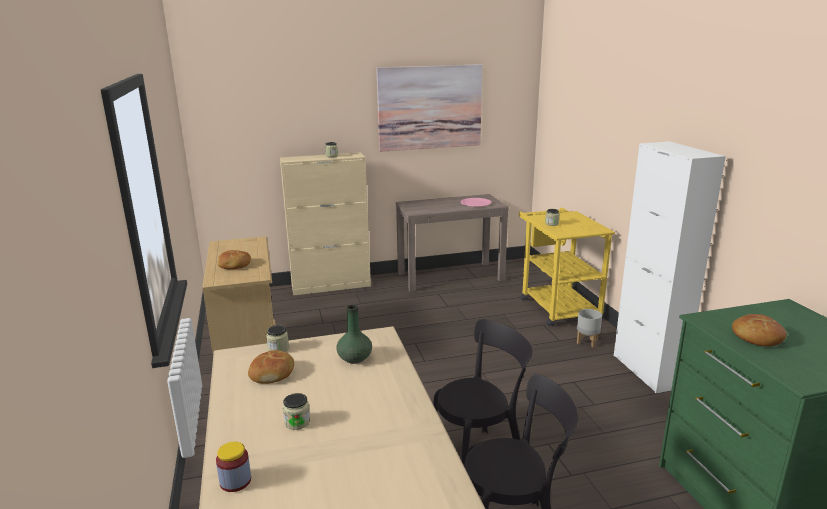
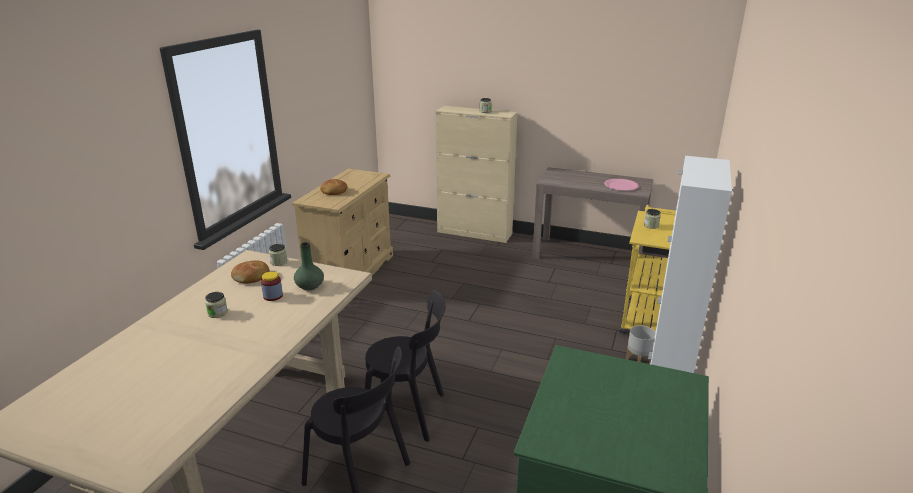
camera: 35 degrees right, 5 degrees up
jar [216,442,251,492] -> jar moved to [261,272,283,301]
picture [376,64,482,152] -> none
bread [732,314,787,347] -> none

